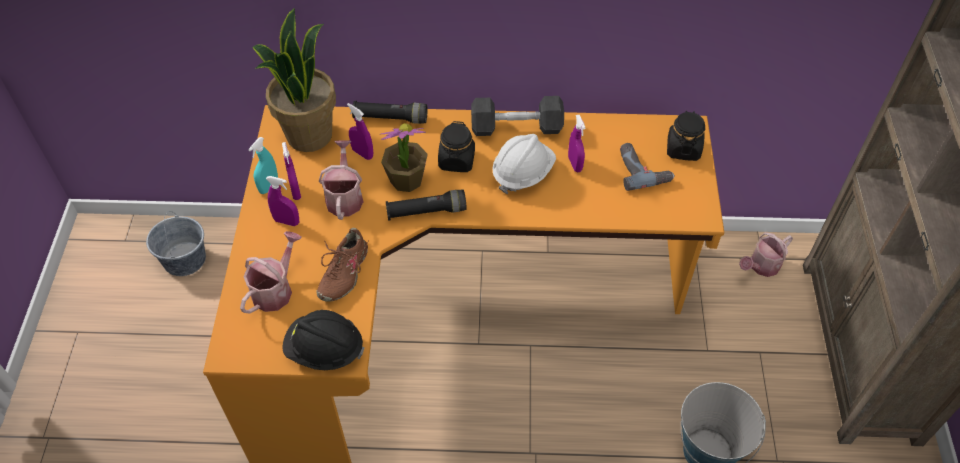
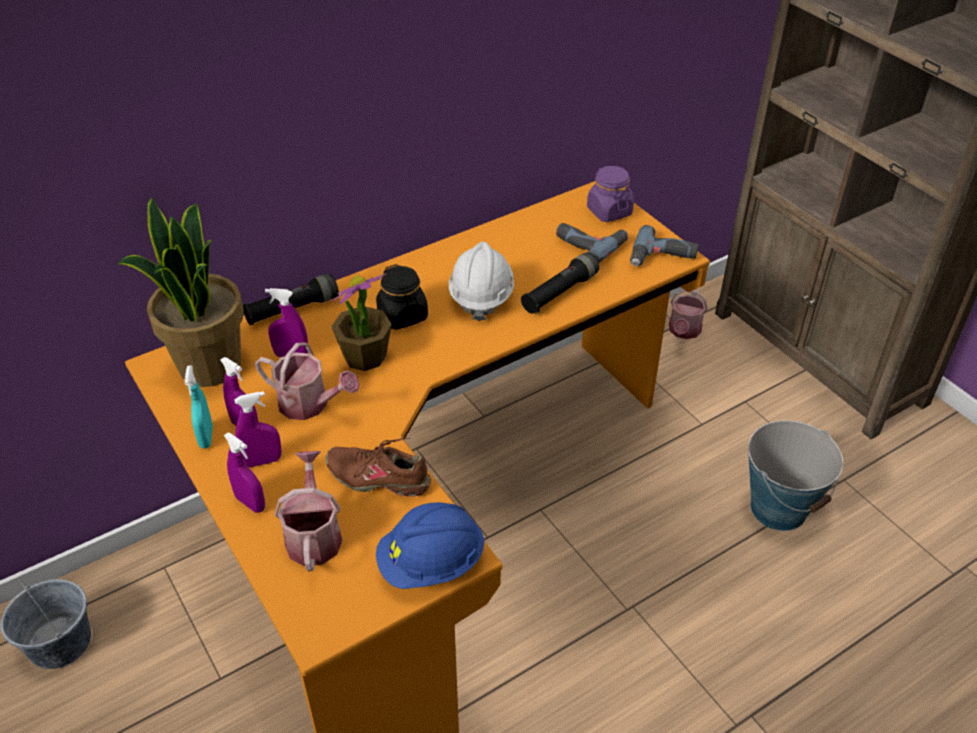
camera: 35 degrees left, 10 degrees down
black hard hat [282,310,365,370] -> blue hard hat [376,502,484,589]
brown shoe [316,228,369,302] -> brown shoe turned 120 degrees clockwise [326,438,431,497]
watering can [319,140,363,220] -> watering can turned 150 degrees clockwise [255,342,360,420]
black flashlight [386,190,467,221] -> black flashlight moved to [521,253,599,314]
black dumbbell [471,96,564,136] -> none
purple spray bottle [568,115,586,172] -> purple spray bottle moved to [224,433,265,513]
black jar [667,110,705,161] -> purple jar [587,166,634,222]
none -> power drill [630,225,699,266]

